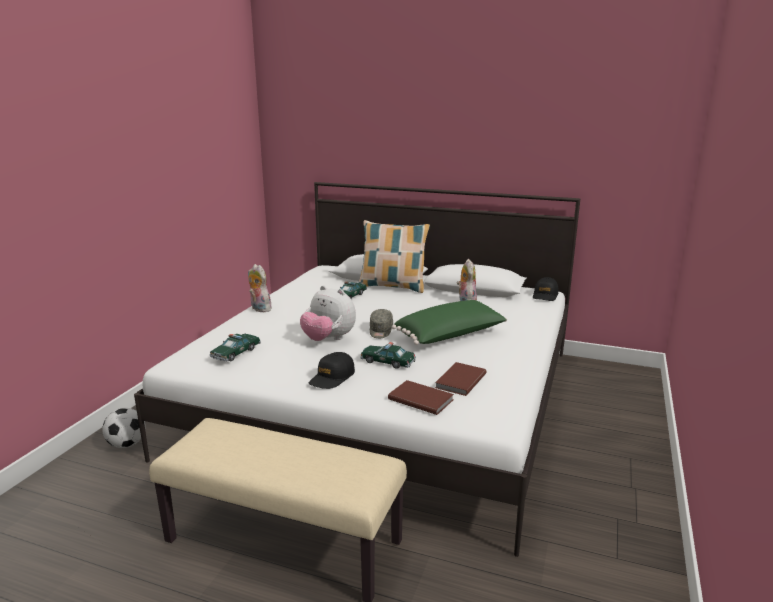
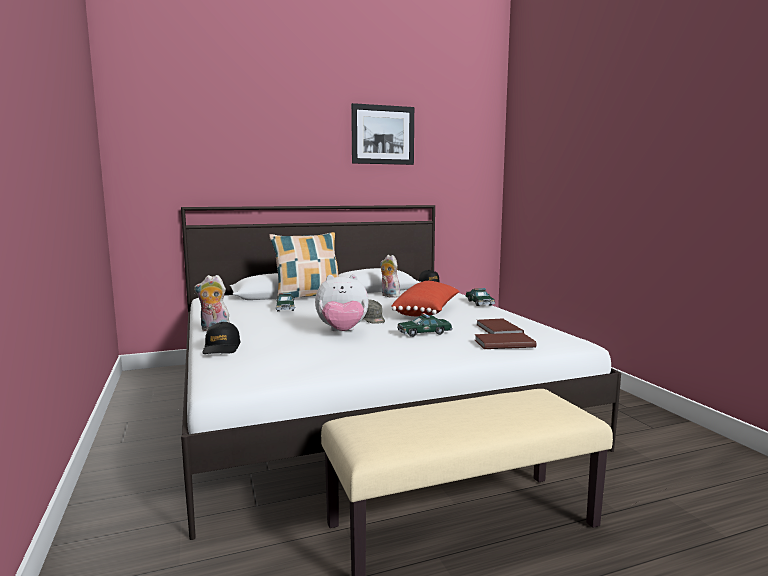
camera: 40 degrees left, 10 degrees down
football [102,408,146,448] -> none
toy car [210,334,261,361] -> toy car moved to [465,288,495,306]
black cap [309,352,355,389] -> black cap moved to [202,322,241,354]
green pillow [392,300,507,345] -> red pillow [391,281,460,316]
none -> picture [351,103,414,165]

